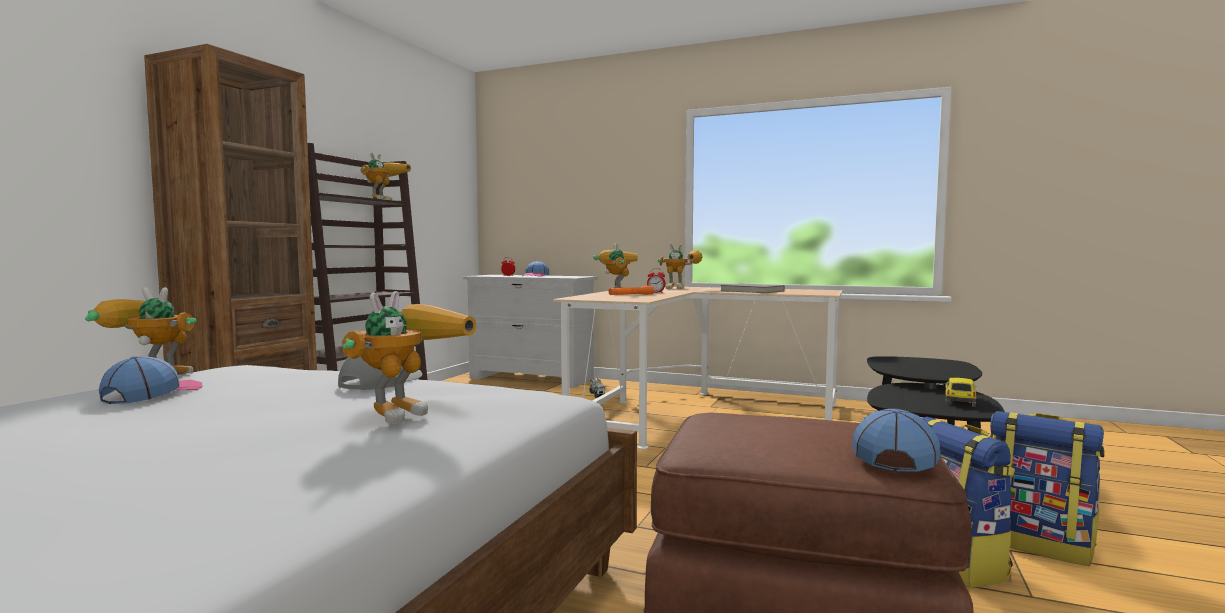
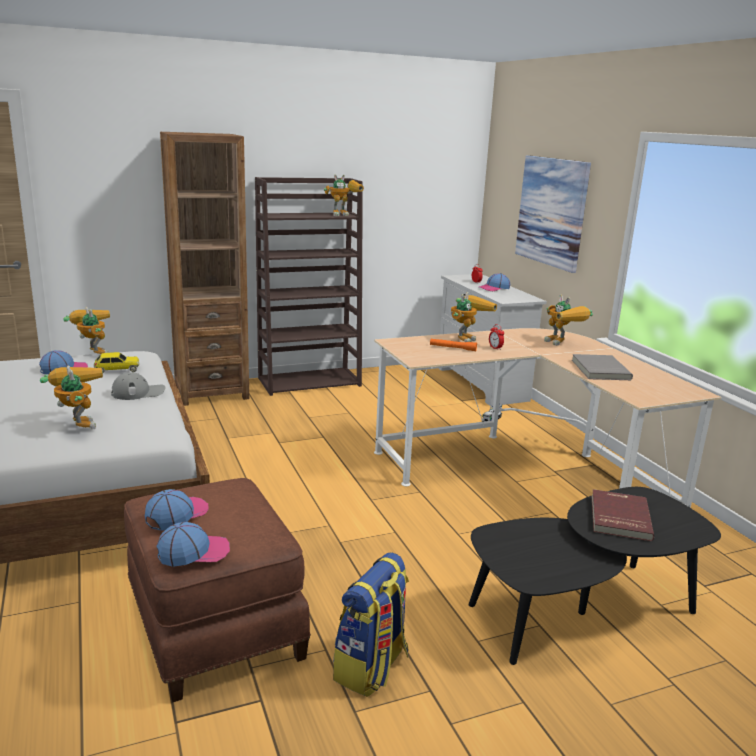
camera: 45 degrees right, 15 degrees up
toy robot [342,291,476,424] -> toy robot turned 105 degrees counterclockwise [40,366,103,429]
toy car [945,378,977,407] -> toy car moved to [94,352,139,373]
backpack [990,411,1105,566] -> none
none -> cap [145,489,209,531]
none -> picture [515,155,591,273]
none -> red book [592,489,654,541]

